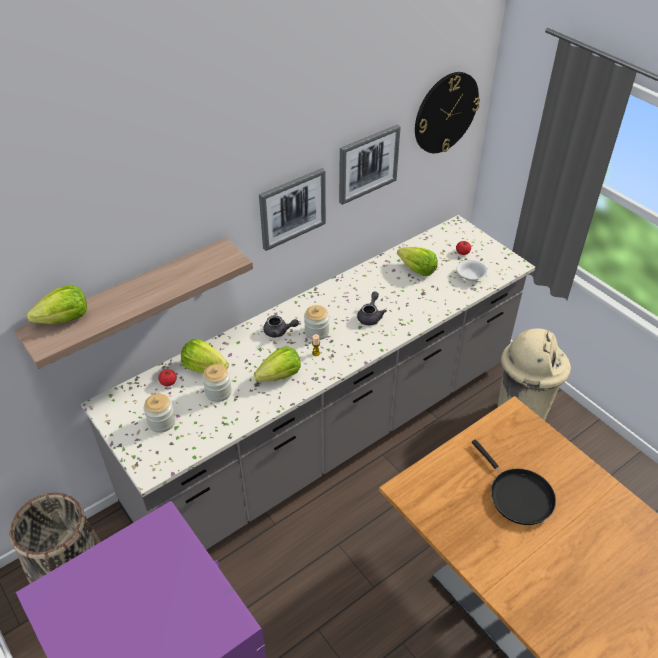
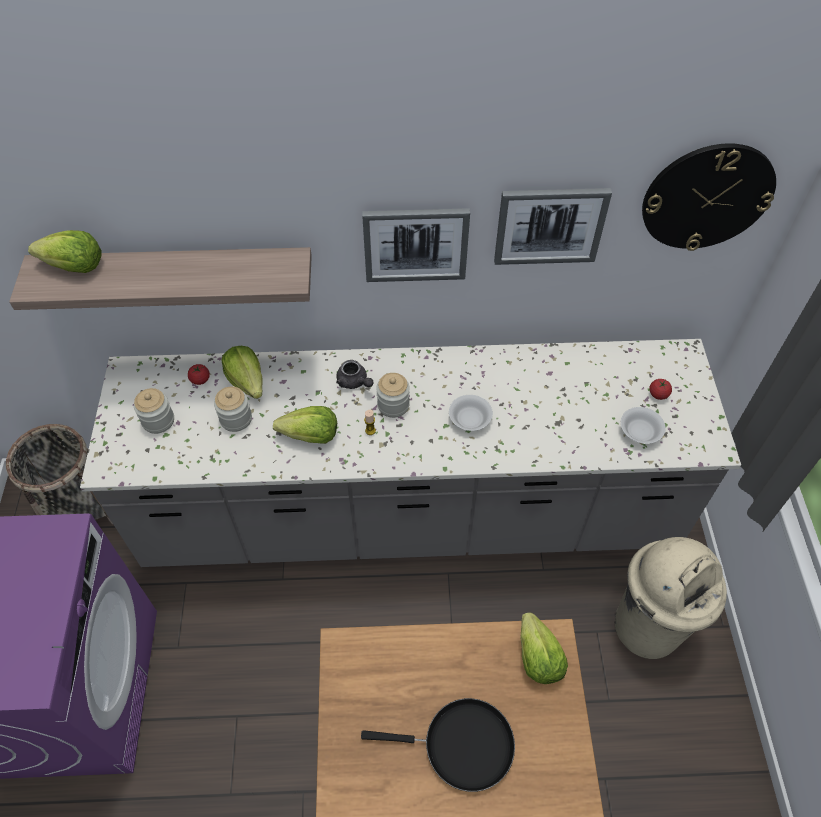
camera: 35 degrees right, 10 degrees up
grey teapot [357,291,387,325] -> white bowl [449,395,493,431]
lettuce [397,247,438,276] -> lettuce moved to [520,612,568,684]
black frying pan [472,440,556,525] -> black frying pan turned 90 degrees counterclockwise [361,698,515,792]

